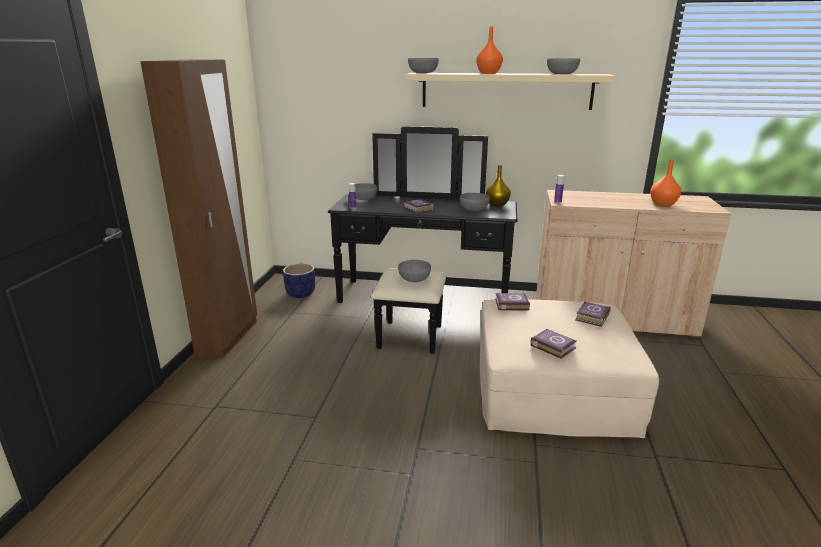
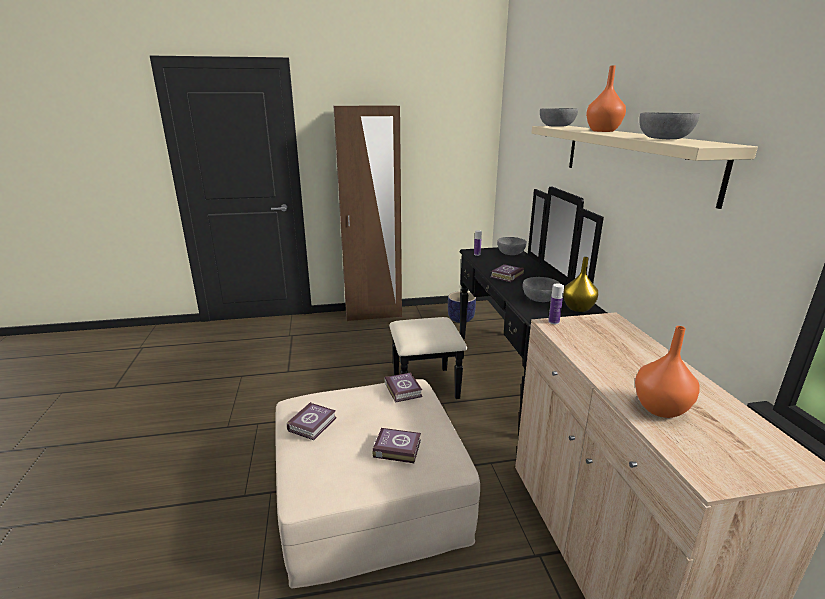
camera: 70 degrees right, 0 degrees up
grey bowl [398,260,431,282] -> none

